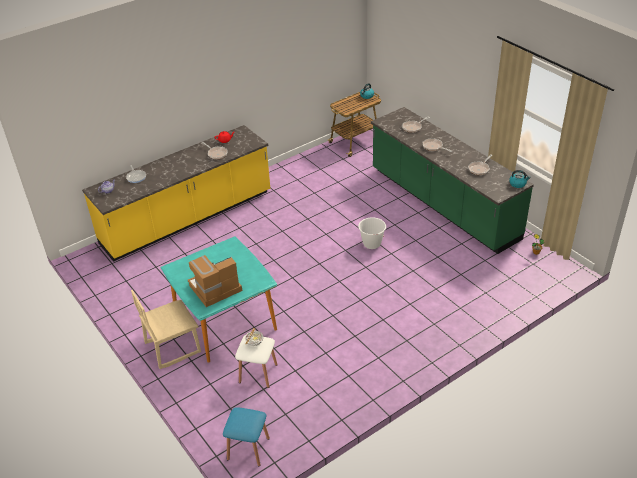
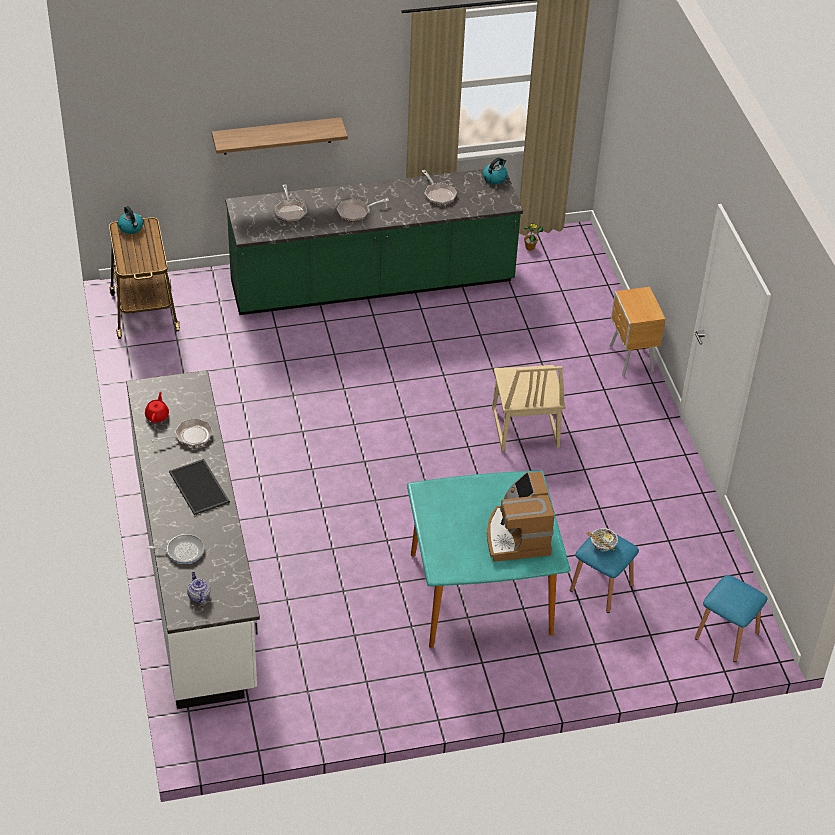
camera: 70 degrees left, 5 degrees up
yellow counter [82,125,270,262] -> white counter [126,370,260,709]
beige chair [131,290,201,369] -> beige chair moved to [492,365,565,451]
white stool [235,336,278,388] -> blue stool [570,528,639,613]
white bucket [358,217,386,249] -> none
none -> tray [169,459,230,515]
none -> shelf [212,117,348,155]
none -> brown nightstand [609,287,665,376]

